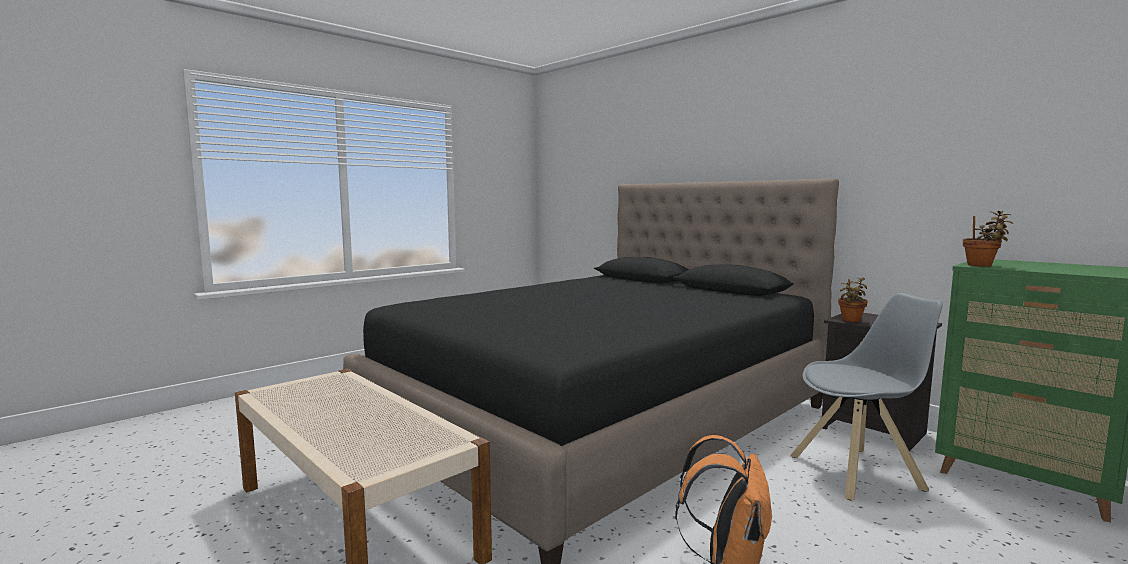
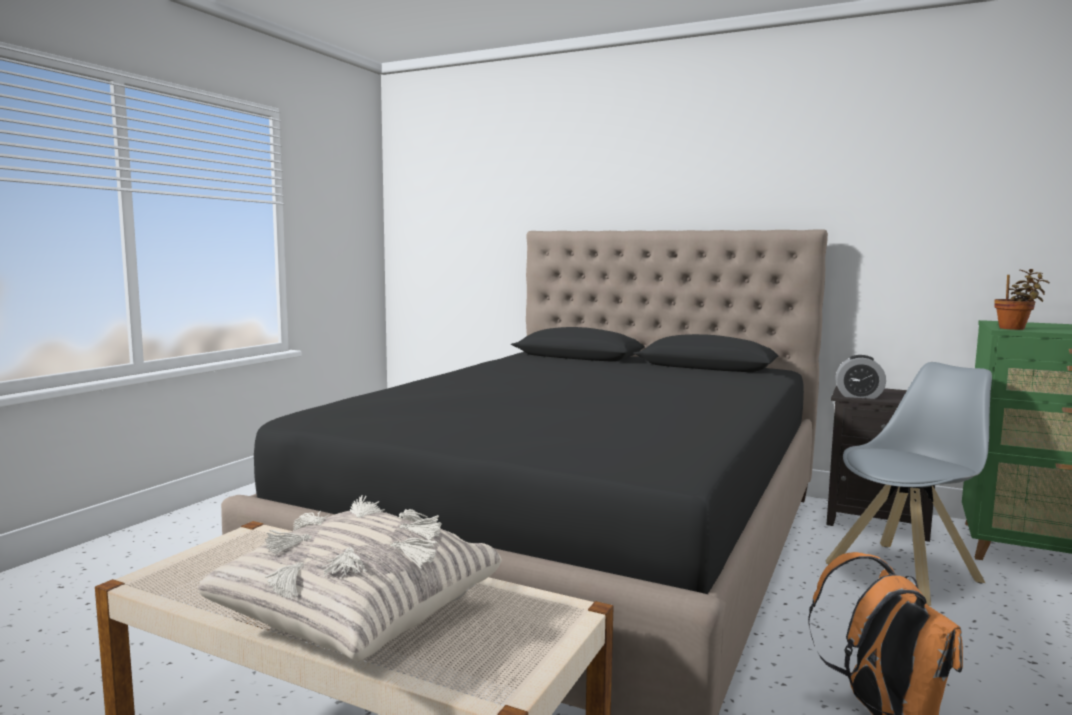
camera: 20 degrees left, 0 degrees up
potted plant [838,277,868,322] -> alarm clock [835,355,886,399]
none -> beige pillow [198,495,502,661]

